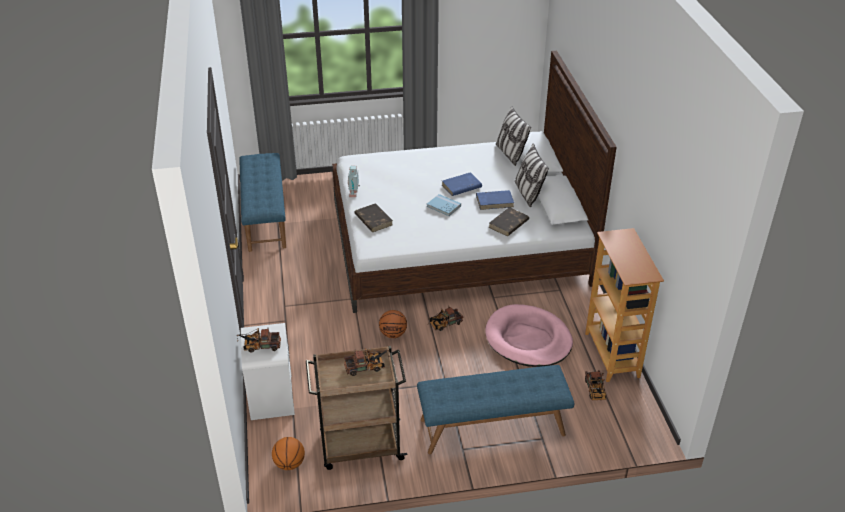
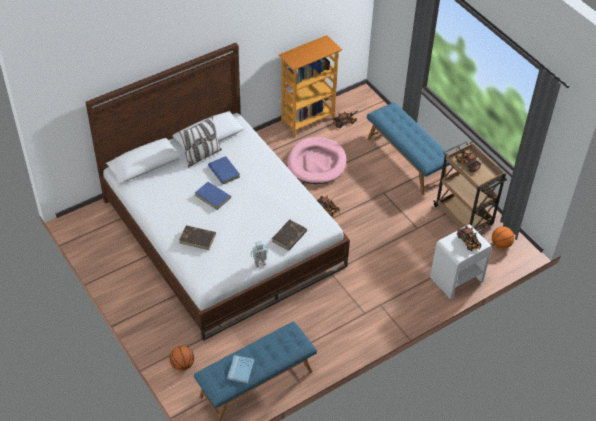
camera: 115 degrees left, 10 degrees up
basketball [379,310,407,338] -> basketball moved to [169,346,194,371]
blue book [427,194,461,216] -> blue book moved to [227,355,254,384]
brown book [488,207,529,236] -> brown book moved to [179,225,216,250]
pillow [496,106,531,166] -> none

